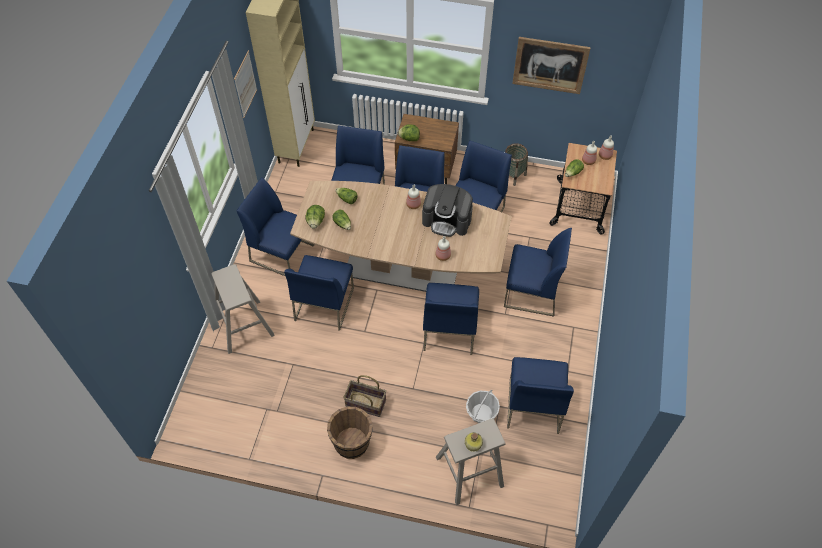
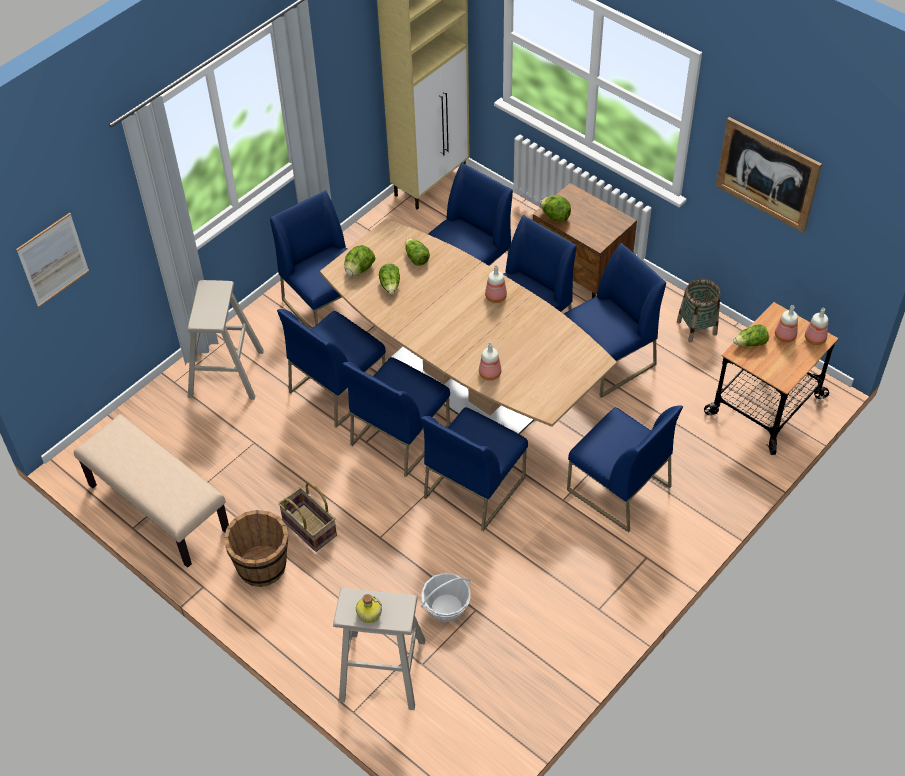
camera: 30 degrees right, 5 degrees down
picture [234,50,257,118] -> picture moved to [16,213,89,308]
coffee machine [422,184,473,237] -> none
blue chair [507,357,574,434] -> blue chair moved to [343,357,450,477]
none -> beige bench [74,414,229,568]

